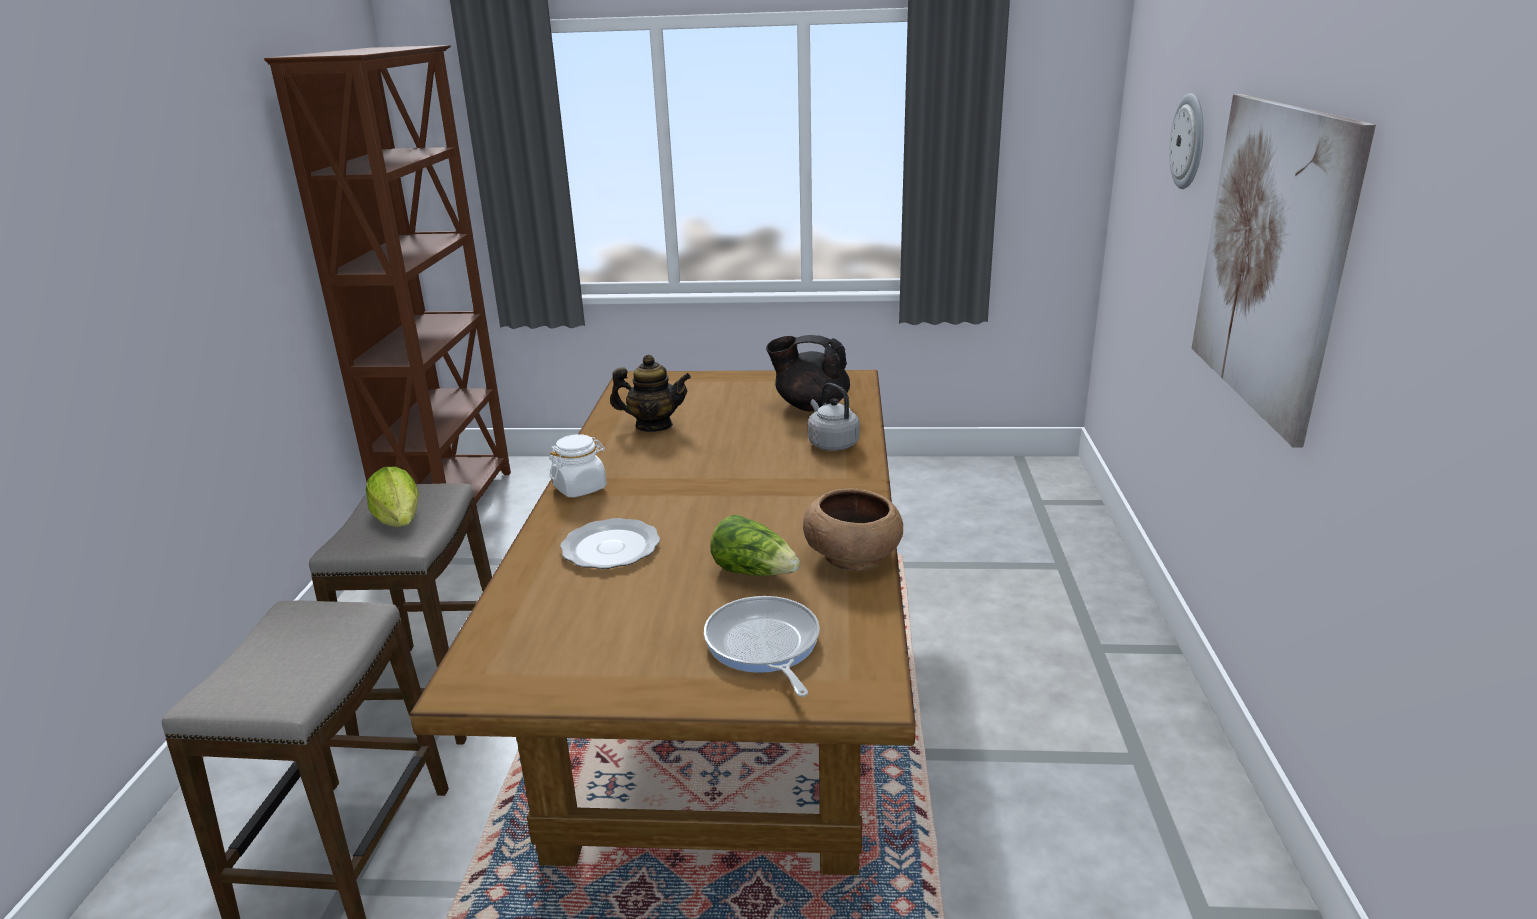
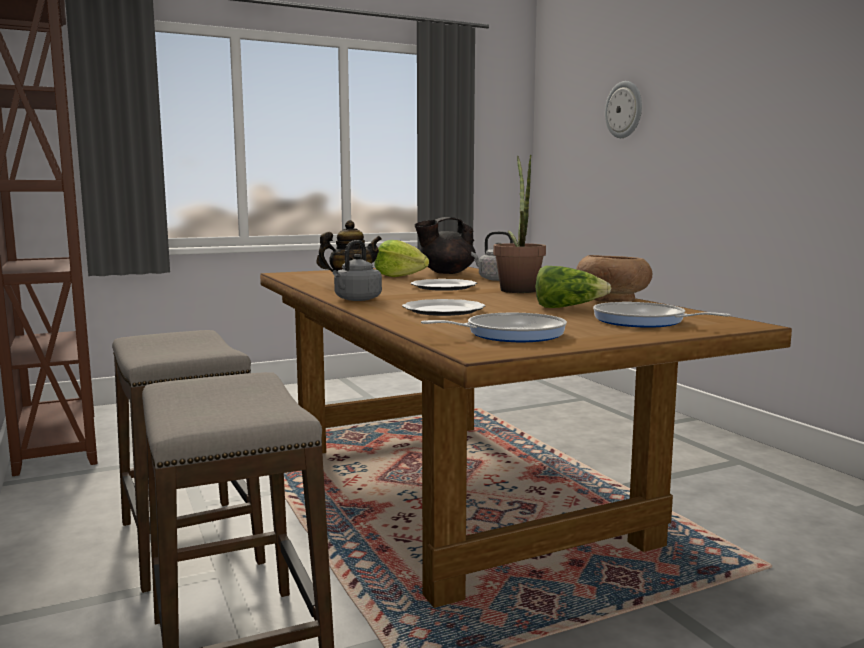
camera: 30 degrees left, 15 degrees down
lettuce [366,467,419,527] -> lettuce moved to [374,240,429,277]
white jar [549,434,607,498] -> grey kettle [333,240,382,301]
picture [1192,94,1376,447] -> none
none -> plate [411,279,477,291]
none -> frying pan [421,313,567,342]
none -> potted plant [493,155,546,293]

